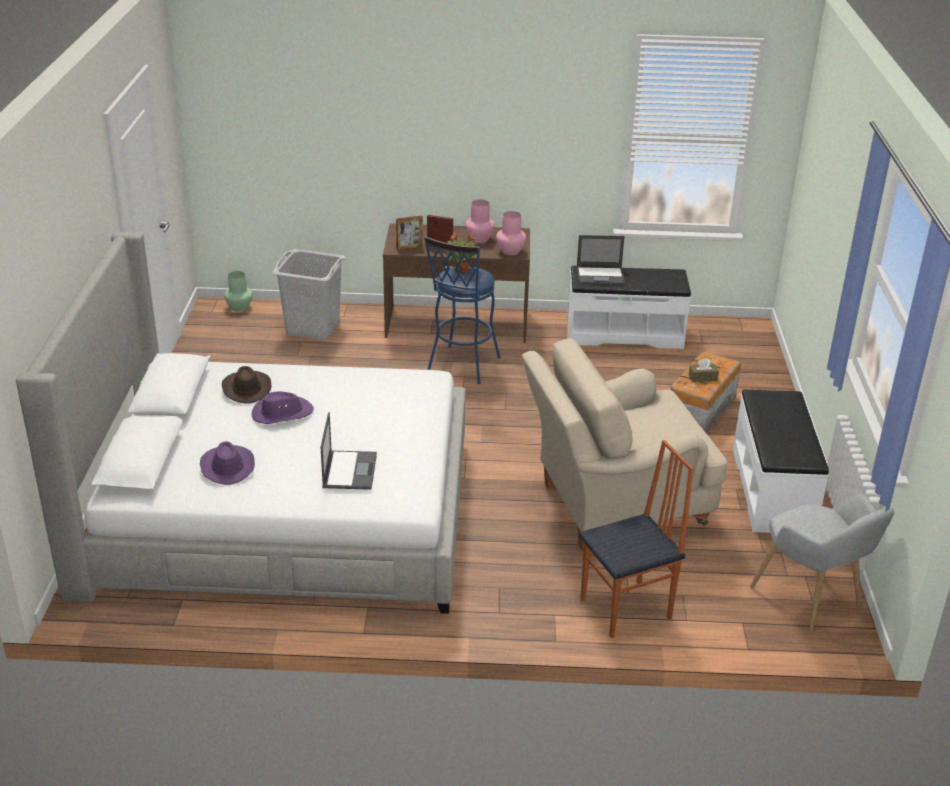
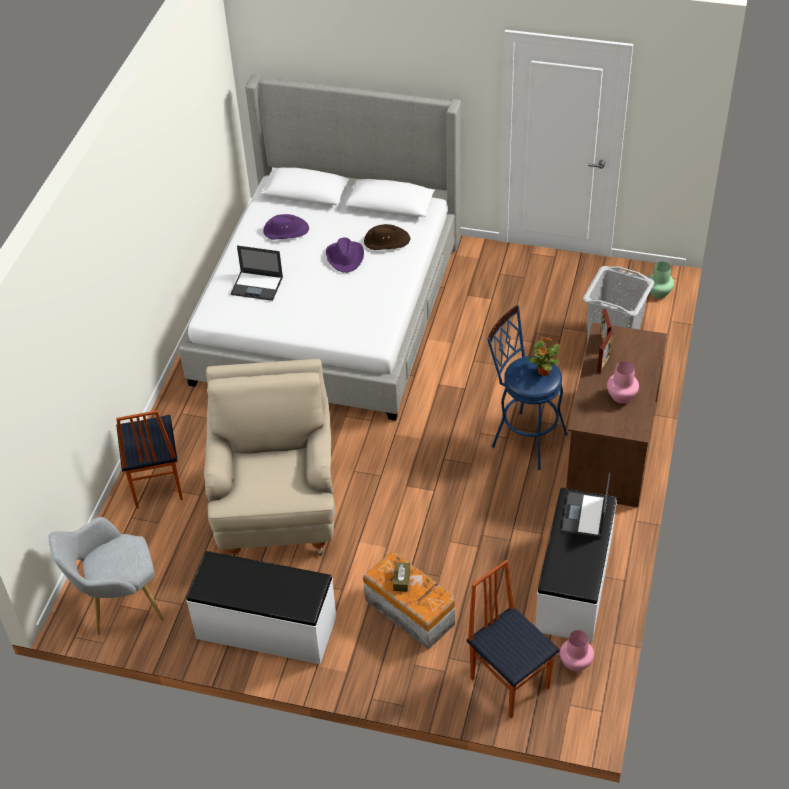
camera: 105 degrees right, 15 degrees up
pink vase [496,211,526,255] -> pink vase moved to [560,630,594,672]
none -> chair [467,560,560,718]

